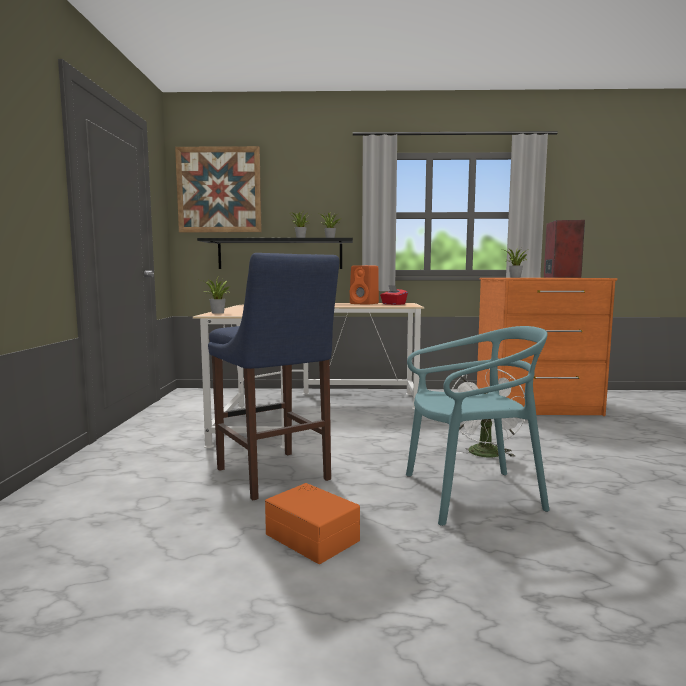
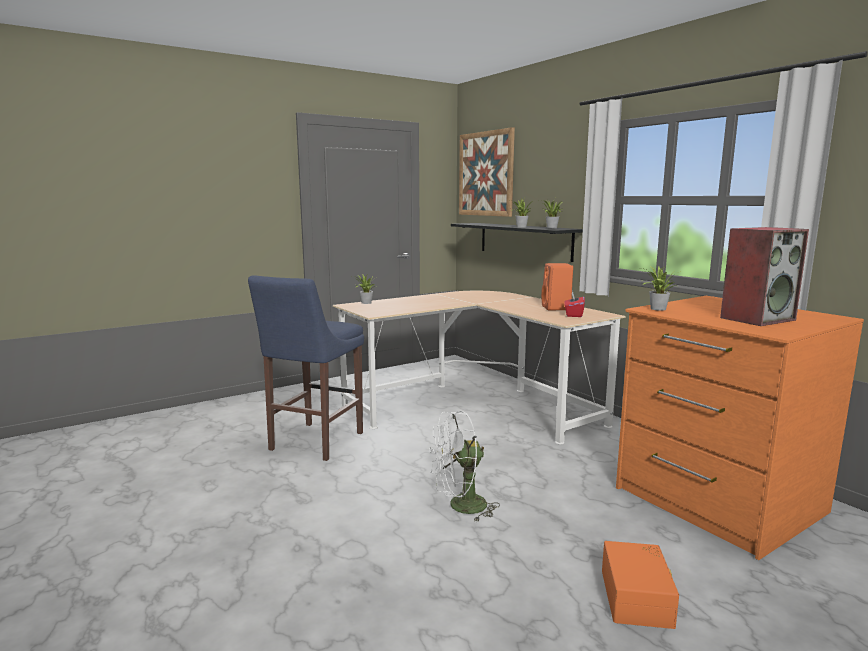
camera: 55 degrees right, 5 degrees up
orange storage box [265,483,360,564] -> orange storage box moved to [602,541,679,629]
turquoise chair [406,326,549,526] -> none

